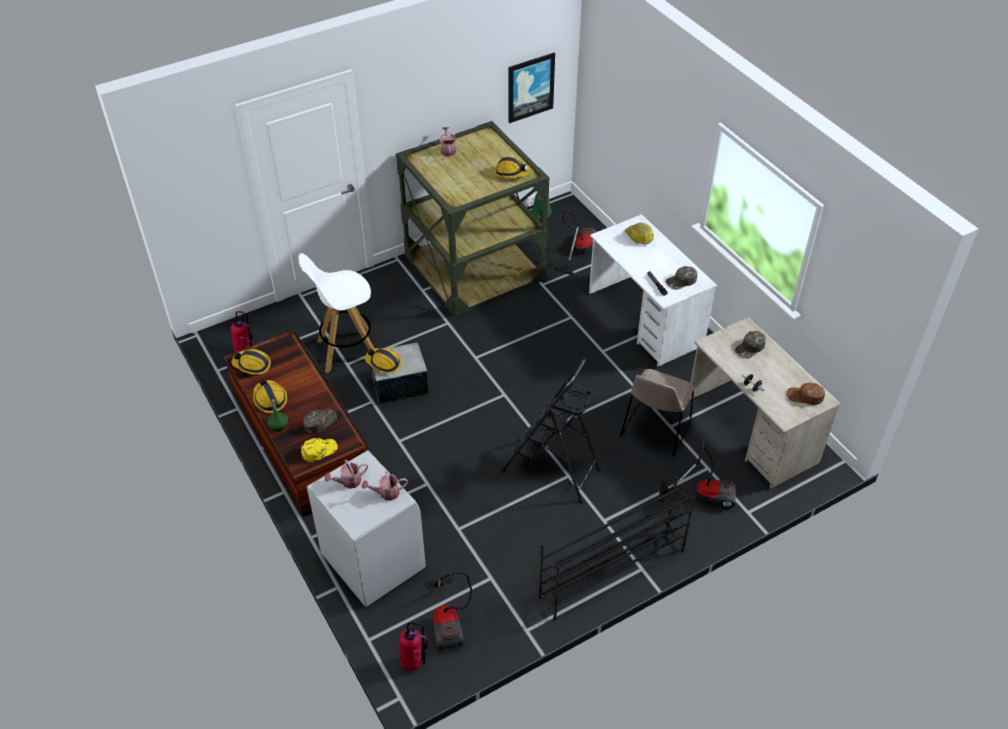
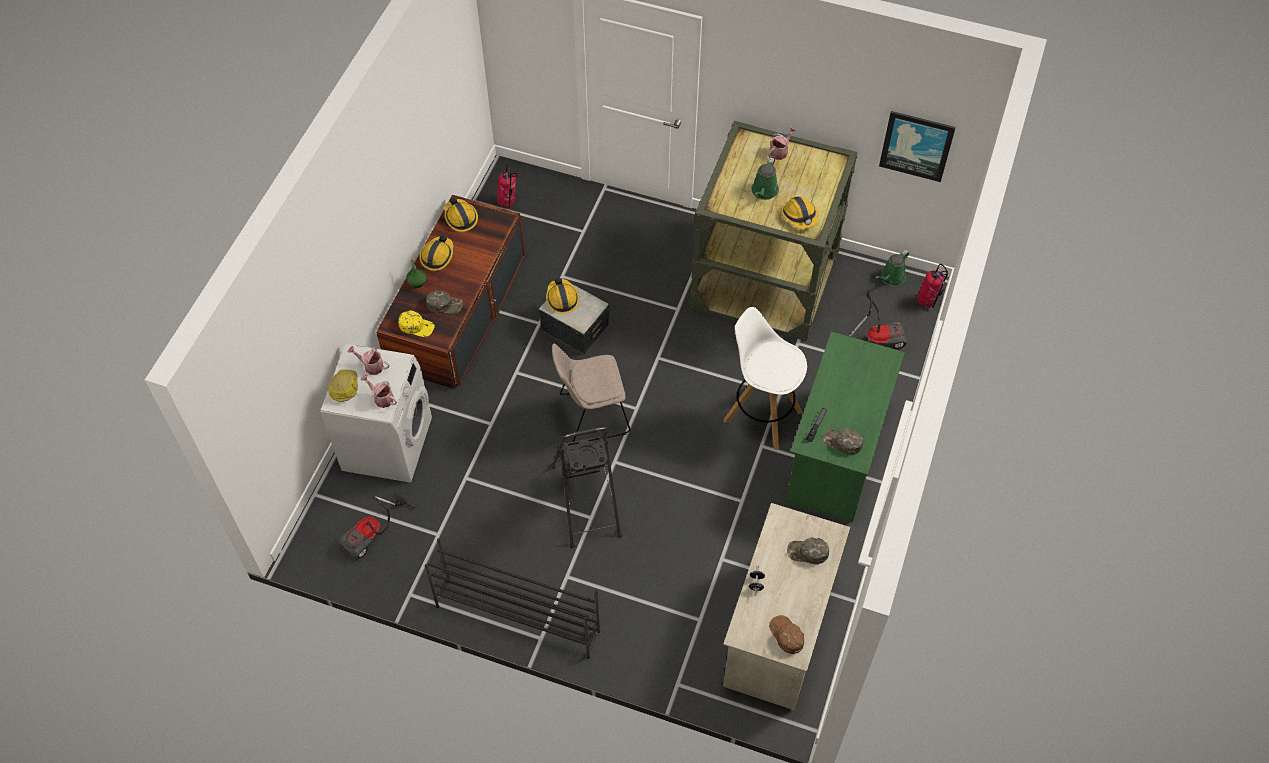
camera: 50 degrees right, 10 degrees up
white stool [298,253,375,373] -> white stool moved to [723,307,807,450]
fire extinguisher [399,622,428,671] -> fire extinguisher moved to [917,264,948,308]
white desk [589,214,717,366] -> green desk [786,331,905,522]
beige chair [620,369,694,457] -> beige chair moved to [552,344,631,442]
hard hat [625,223,654,244] -> hard hat moved to [328,369,358,402]
vacuum cleaner [659,441,736,508] -> none
none -> green watering can [751,158,779,200]

